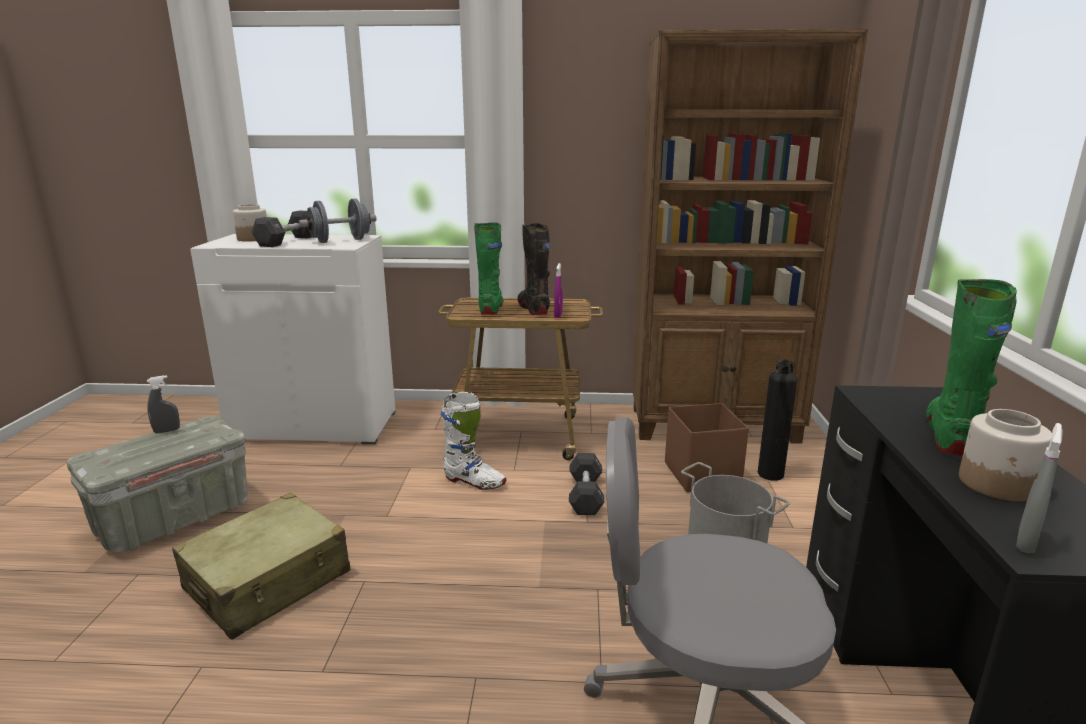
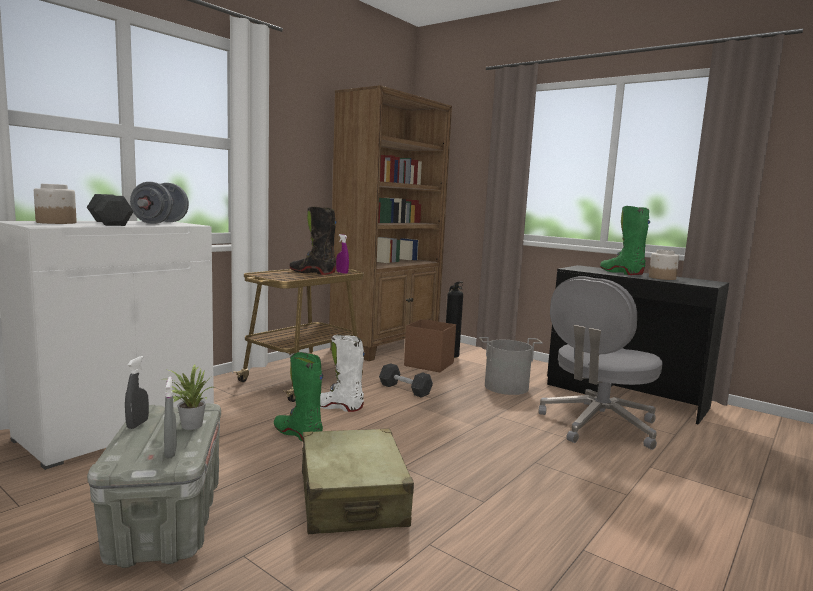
camera: 55 degrees left, 10 degrees down
white boot [441,392,506,490] -> white boot turned 135 degrees counterclockwise [320,335,365,412]
green boot [474,222,504,315] -> green boot moved to [274,352,323,442]
grey spray bottle [1016,423,1063,553] -> grey spray bottle moved to [164,376,177,459]
none -> potted plant [166,364,216,430]

